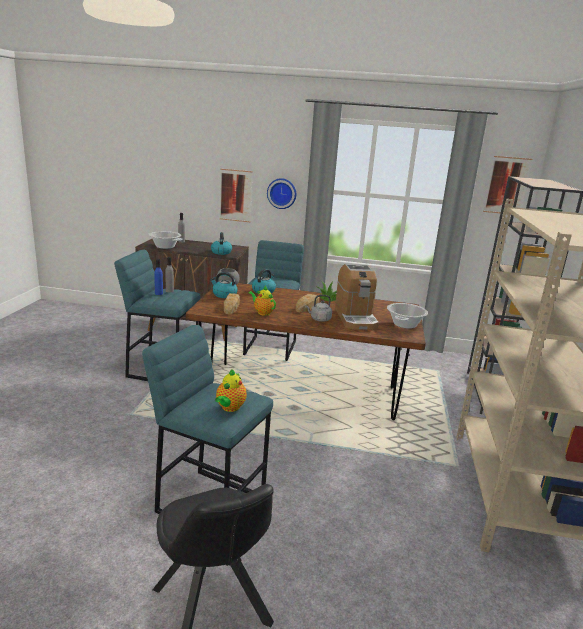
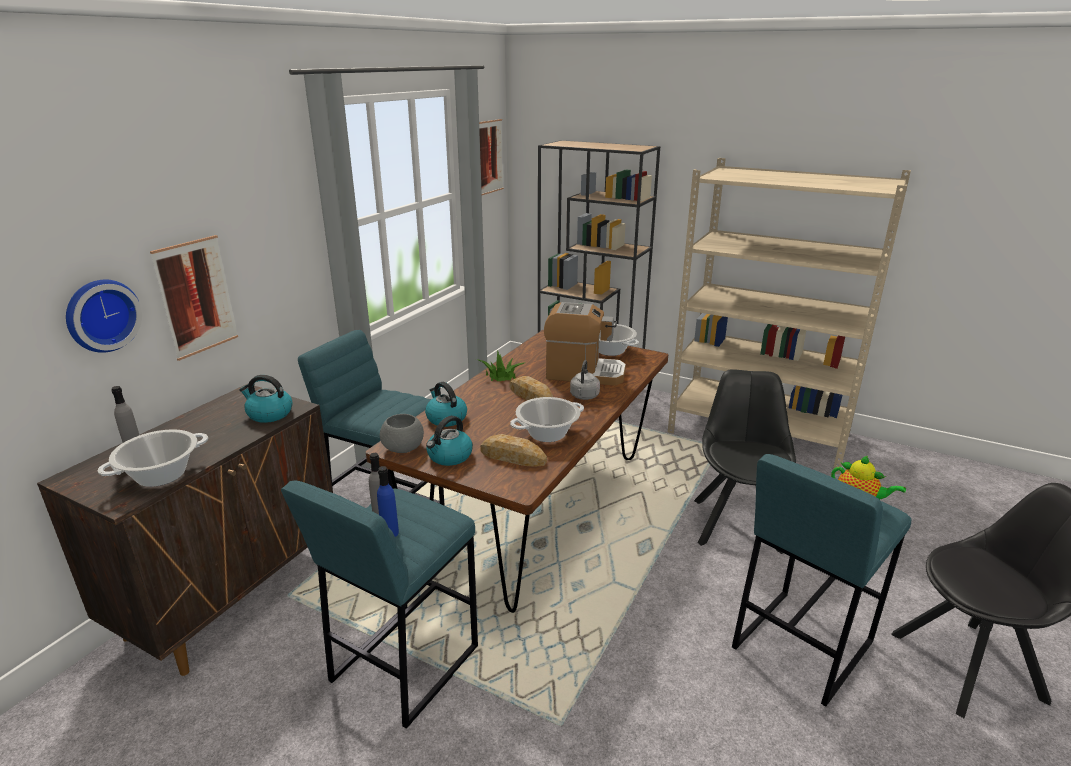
camera: 70 degrees left, 5 degrees up
teapot [249,286,276,316] -> cooking pot [510,397,584,442]
wall clock [267,178,296,209] -> wall clock moved to [66,279,142,353]
none -> black chair [694,369,796,554]

